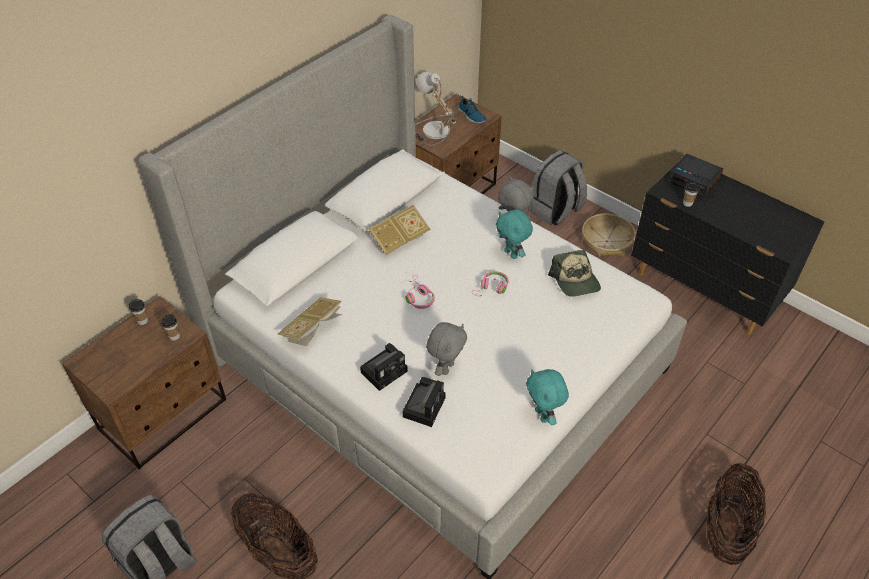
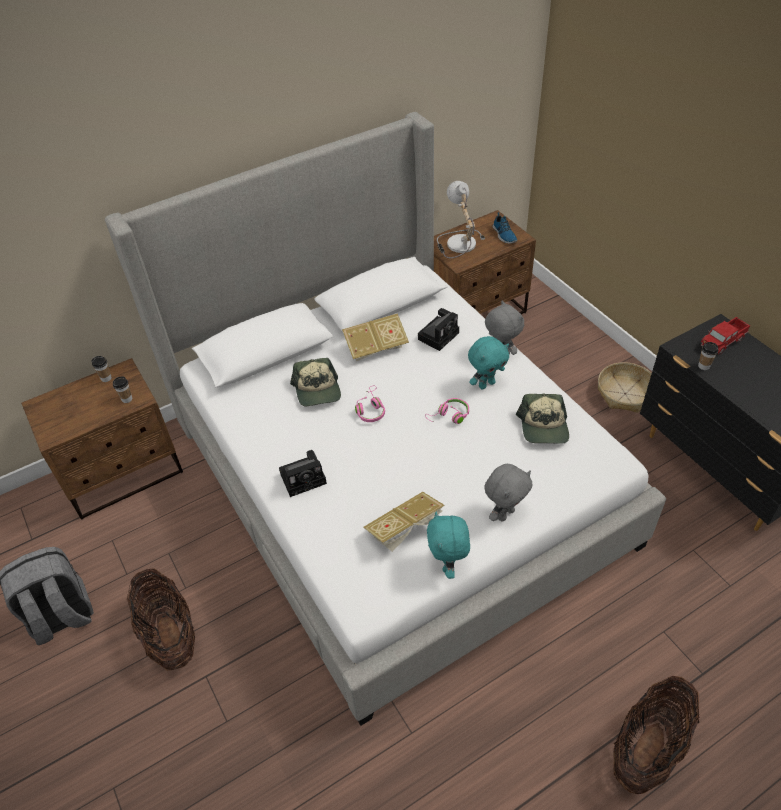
camera: 20 degrees right, 0 degrees up
book [278,297,343,346] -> book moved to [363,492,445,552]
camera [402,377,446,427] -> camera moved to [418,308,459,351]
grey plush toy [426,322,467,376] -> grey plush toy moved to [484,464,533,521]
turquoise plush toy [496,210,533,259] -> turquoise plush toy turned 105 degrees counterclockwise [468,336,509,389]
grey backpack [529,150,587,225] -> none
alarm clock [668,154,723,197] -> toy truck [701,317,750,355]
none -> cap [290,358,341,406]

